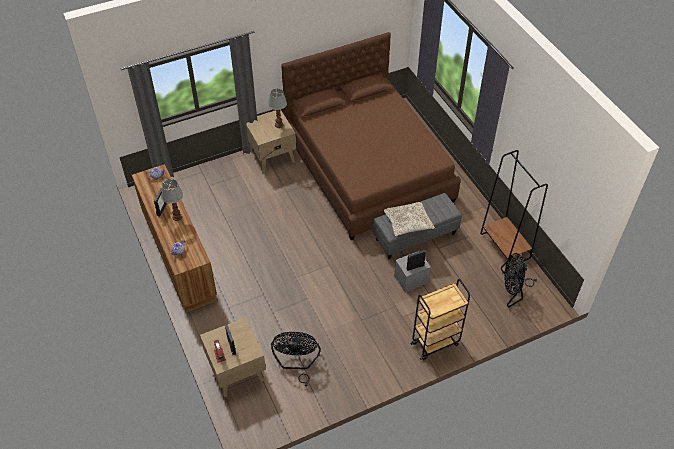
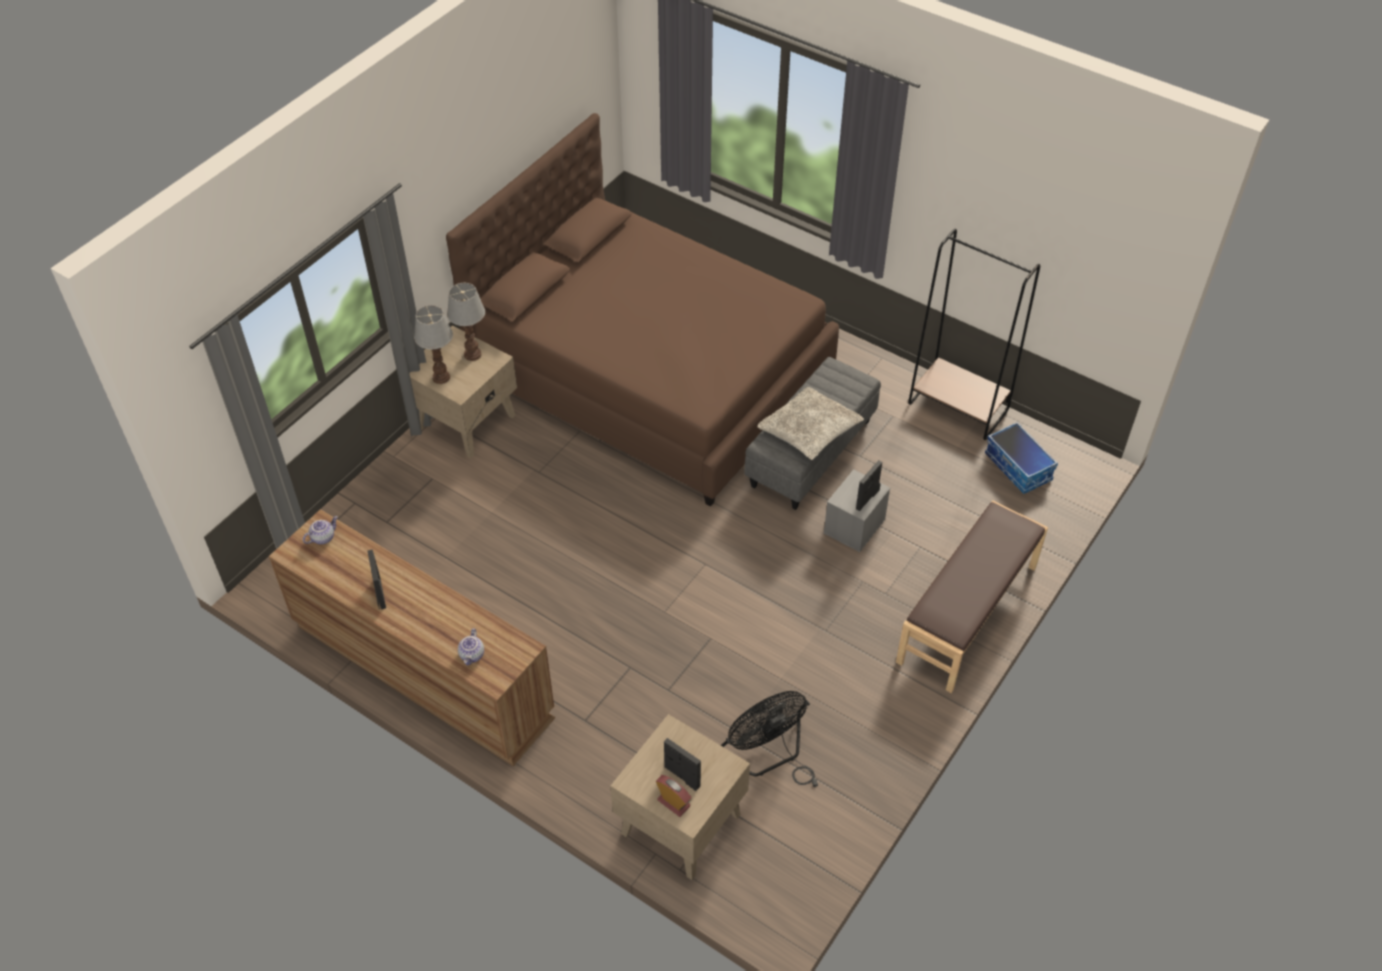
camera: 30 degrees left, 0 degrees up
table lamp [161,179,183,221] -> table lamp moved to [414,305,453,384]
brown cart [410,279,470,360] -> brown bench [896,500,1048,693]
black fan [501,253,537,308] -> storage box [985,422,1058,494]

